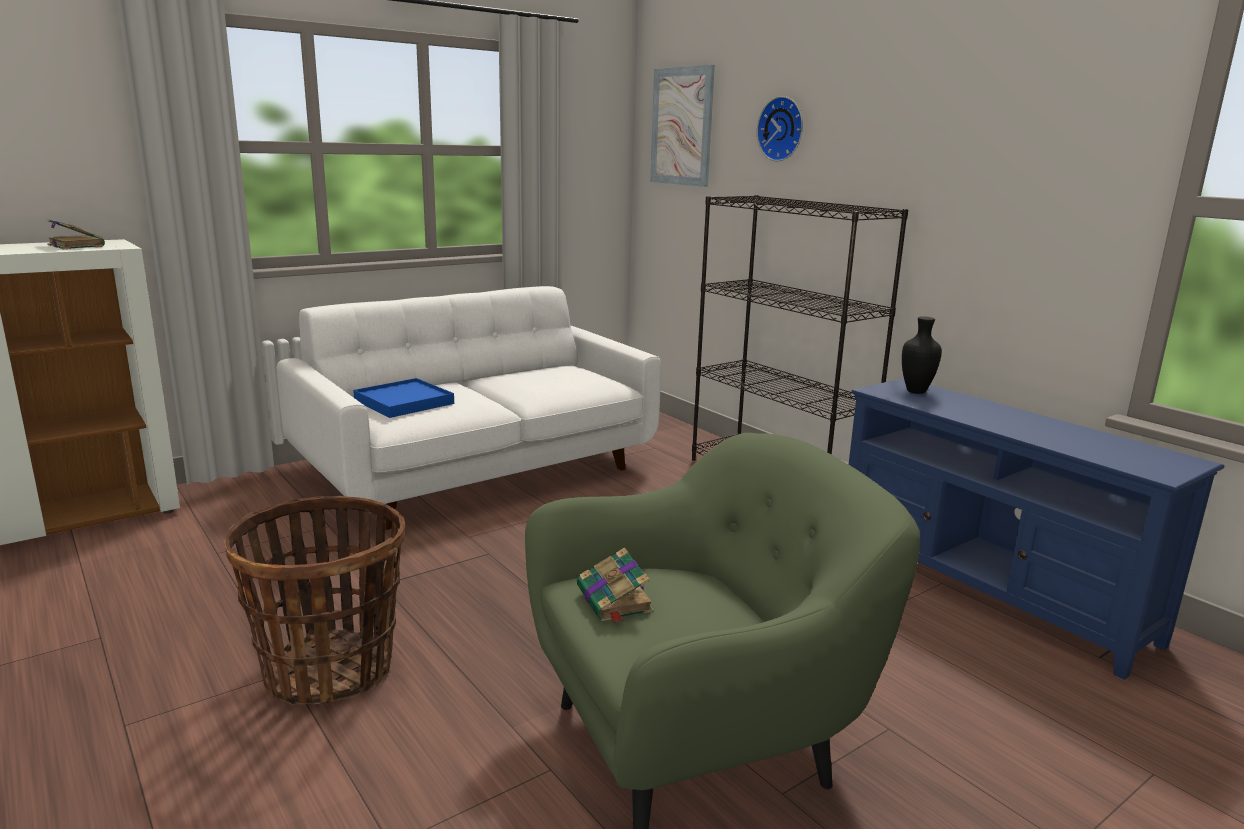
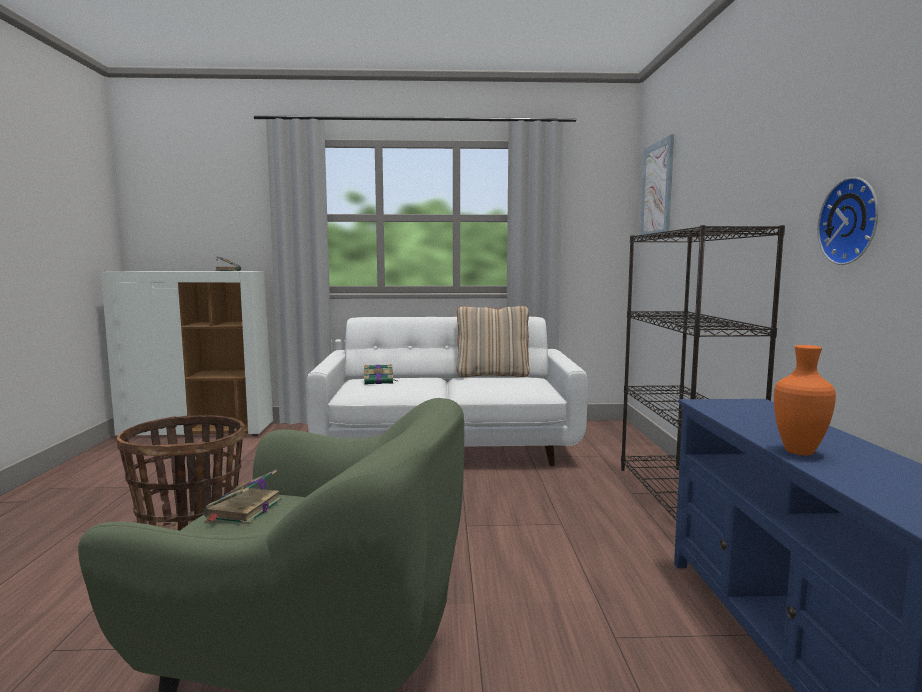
camera: 35 degrees right, 10 degrees down
blue tray [353,378,454,418] -> book [364,364,398,385]
wall clock [757,96,803,161] -> wall clock moved to [817,177,878,265]
black vase [902,316,942,394] -> none
none -> beige pillow [456,306,530,377]
none -> orange vase [774,345,836,455]

